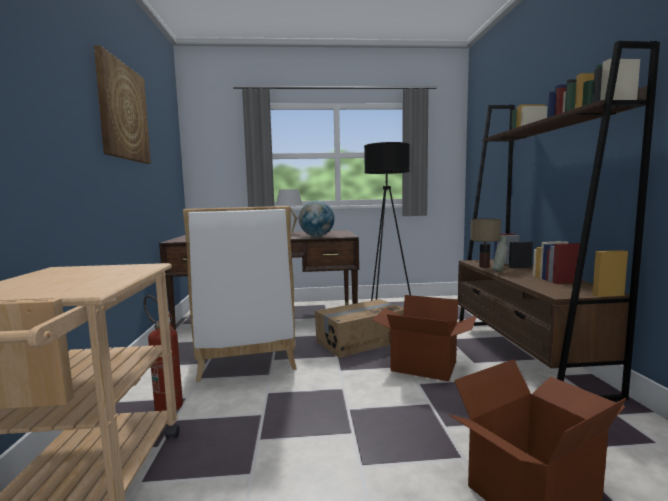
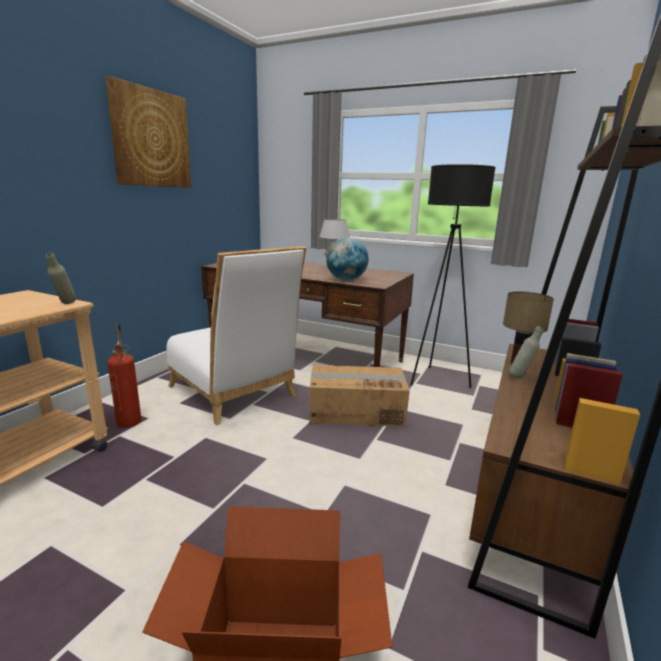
camera: 30 degrees right, 10 degrees up
white chair [183,206,296,382] -> white chair turned 60 degrees counterclockwise [166,246,306,425]
cardboard box [372,295,477,381] -> none
none -> grey bottle [46,252,76,304]

